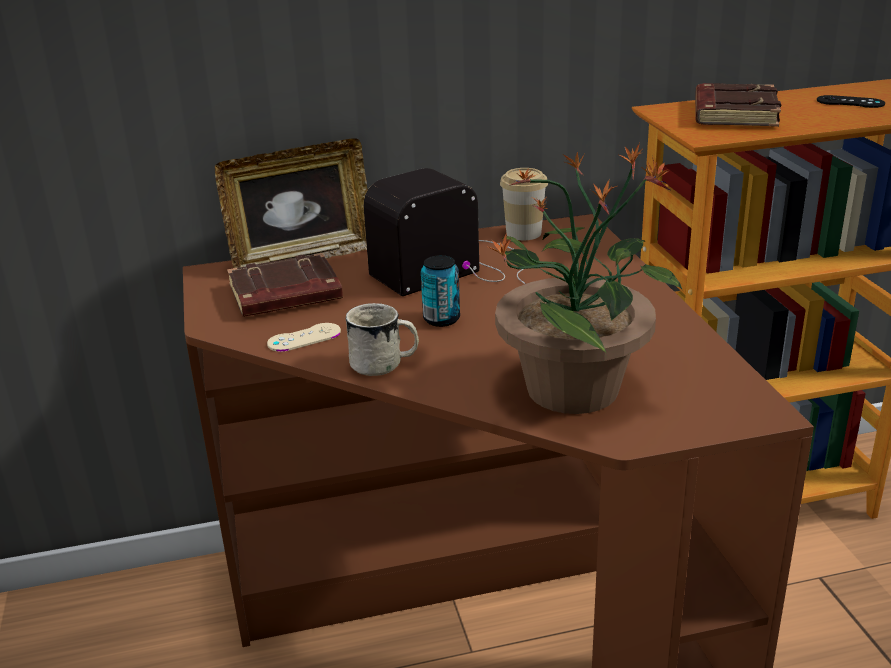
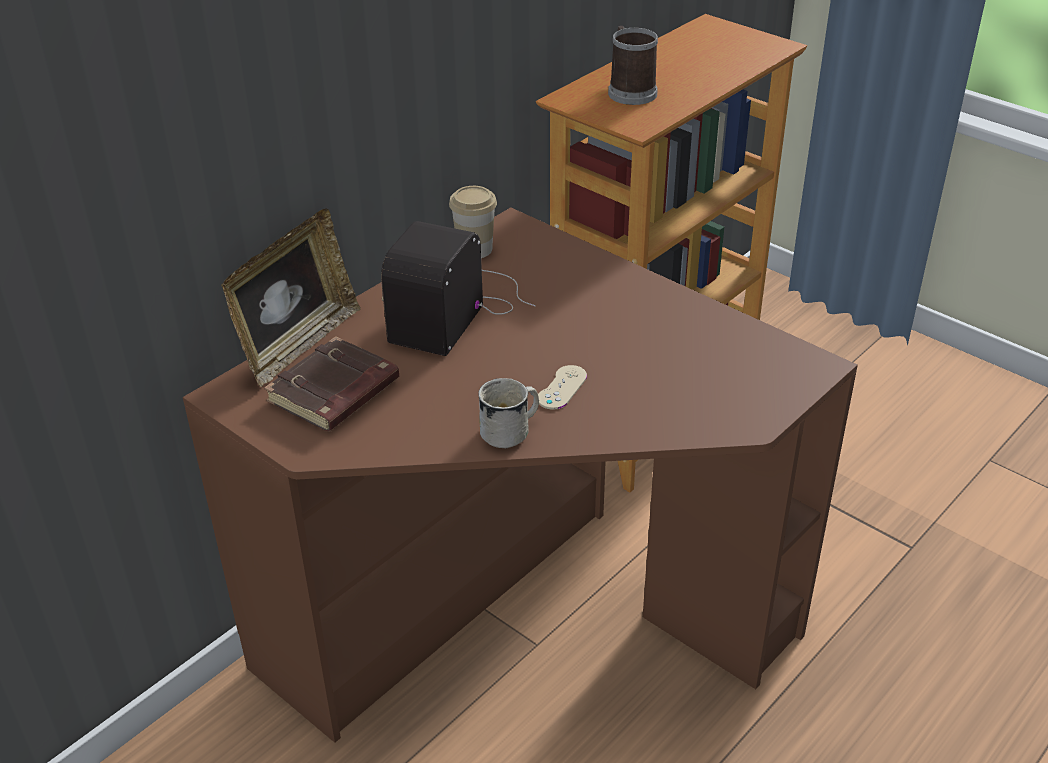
camera: 35 degrees left, 10 degrees up
beige game controller [267,323,341,352] -> beige game controller moved to [538,365,587,410]
can [421,255,460,327] -> none
potted plant [488,143,682,414] -> none
brown book [695,83,781,127] -> mug [608,26,658,105]
black game controller [817,95,885,108] -> none

